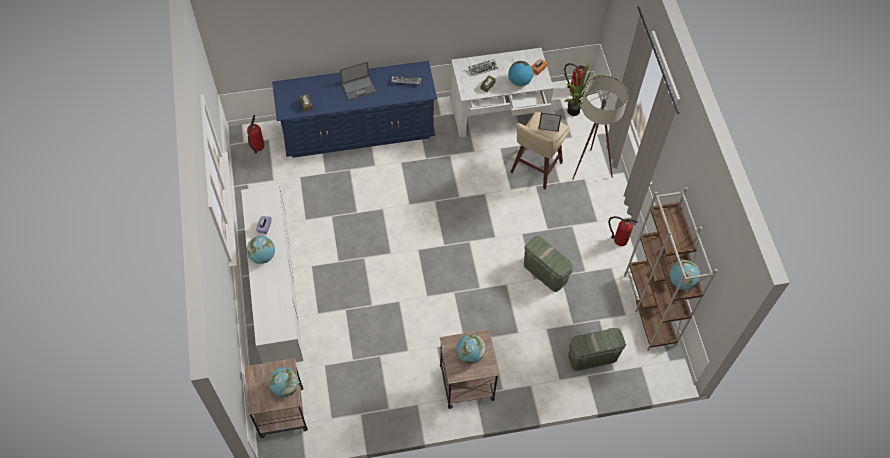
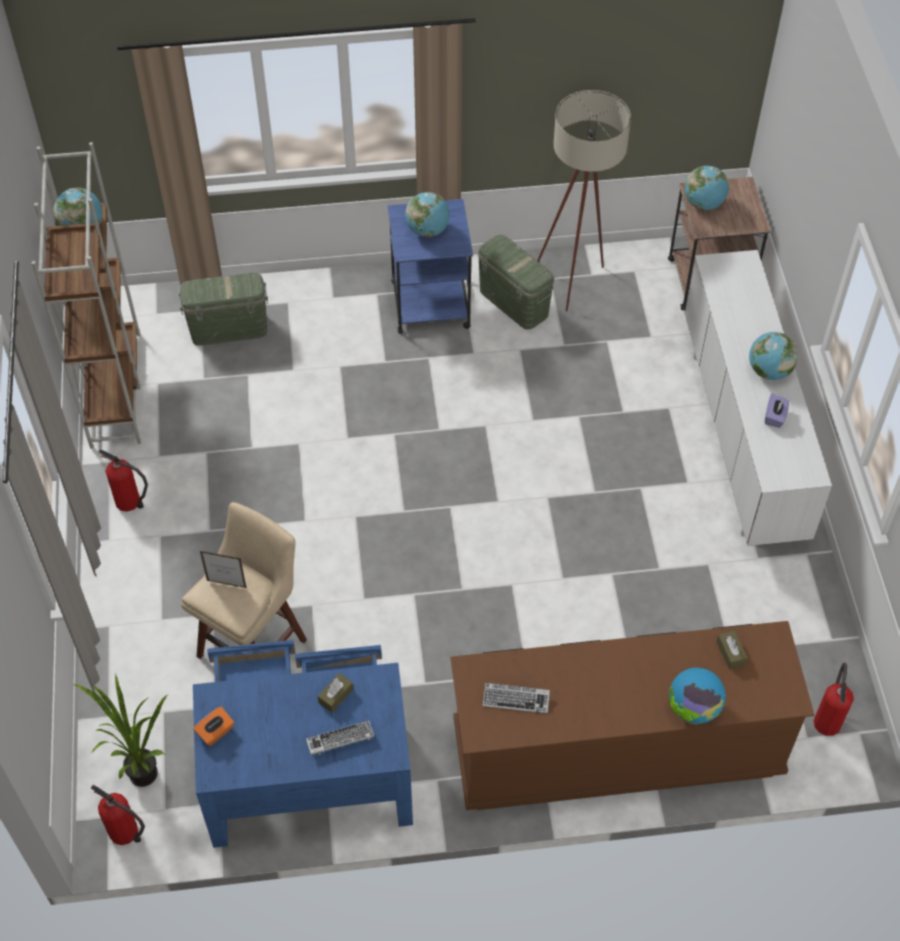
camera: 175 degrees left, 5 degrees down
blue dresser [272,61,437,158] -> brown dresser [450,621,814,810]
laptop [340,61,376,100] -> none
brown cart [440,329,499,409] -> blue cart [388,199,473,334]
white desk [450,48,554,137] -> blue desk [193,640,413,848]
globe [508,61,534,87] -> globe moved to [668,668,726,724]
green storage box [524,236,573,292] -> green storage box moved to [478,235,554,330]
beige floor lamp [572,76,629,180] -> beige floor lamp moved to [537,90,631,312]

